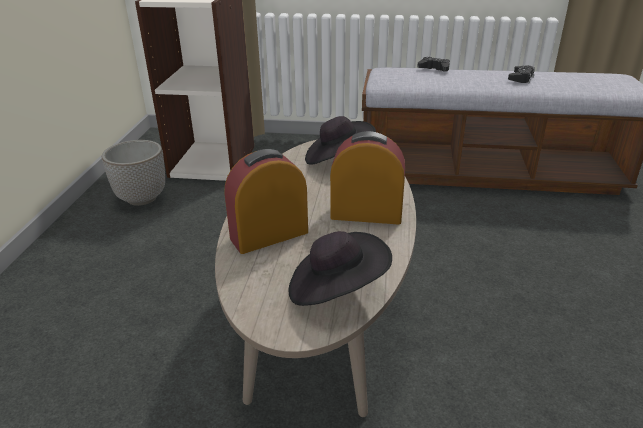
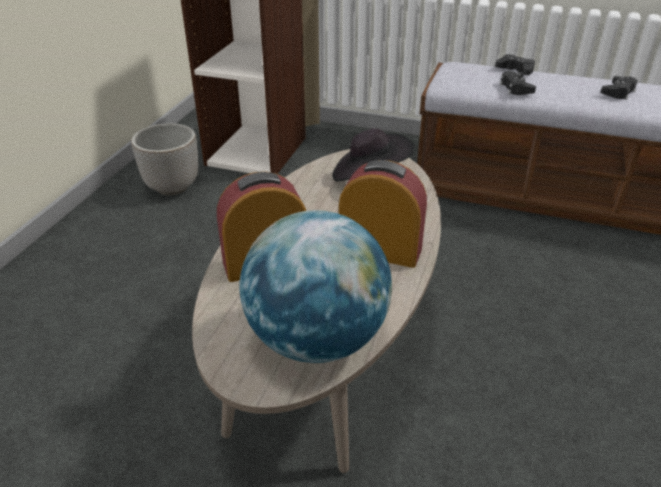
camera: 10 degrees right, 5 degrees up
black hat [289,231,392,306] -> globe [239,210,392,363]
none -> black game controller [500,71,536,95]

